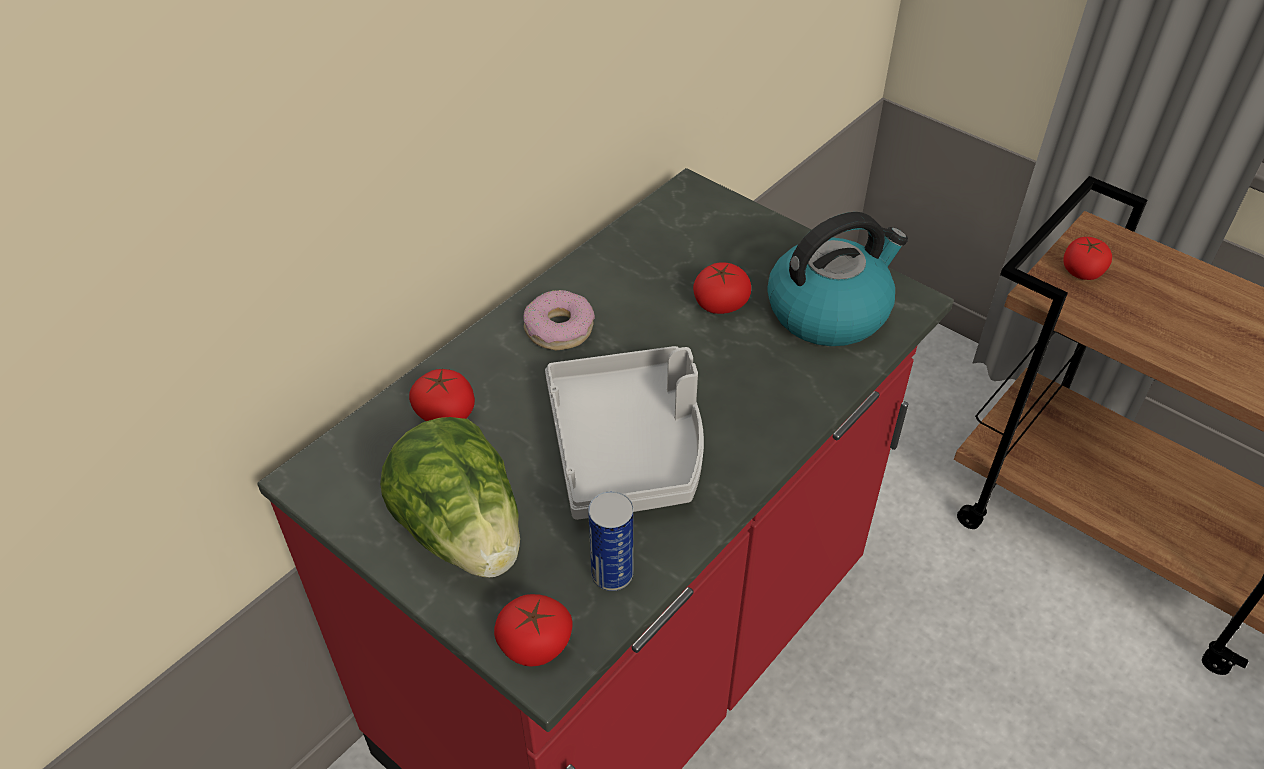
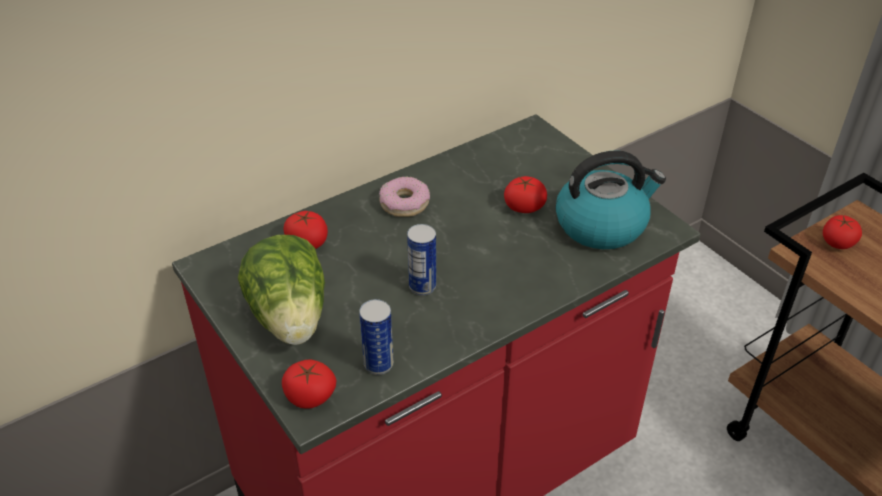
camera: 15 degrees right, 5 degrees down
grey tray [545,346,704,520] -> can [407,224,436,296]

